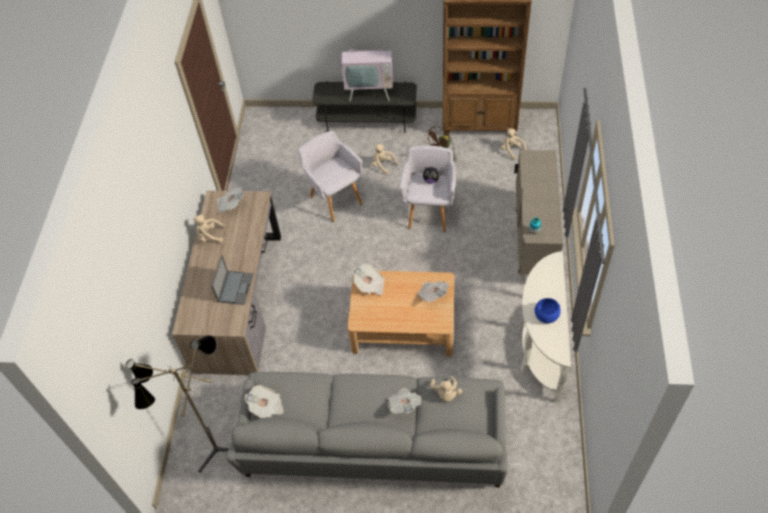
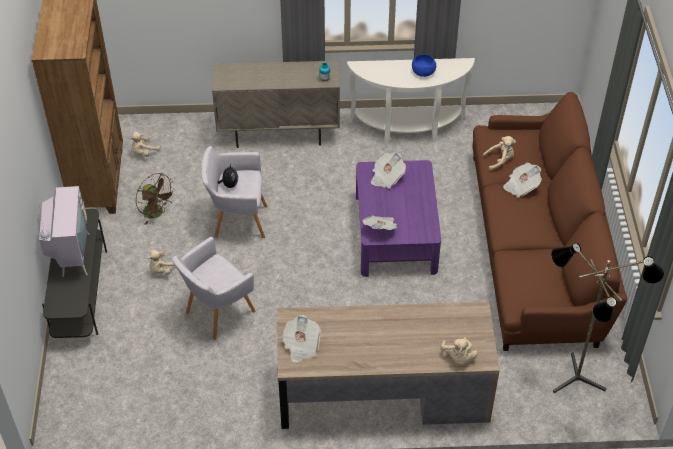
camera: 100 degrees left, 5 degrees down
beige plush toy [193,215,225,243] -> beige plush toy moved to [441,337,478,365]
laptop [211,255,253,305] -> none
grey sofa [226,372,508,487] -> brown sofa [473,92,627,351]
newspaper [245,385,284,418] -> none
beige coffee table [348,271,454,357] -> purple coffee table [356,160,441,277]

